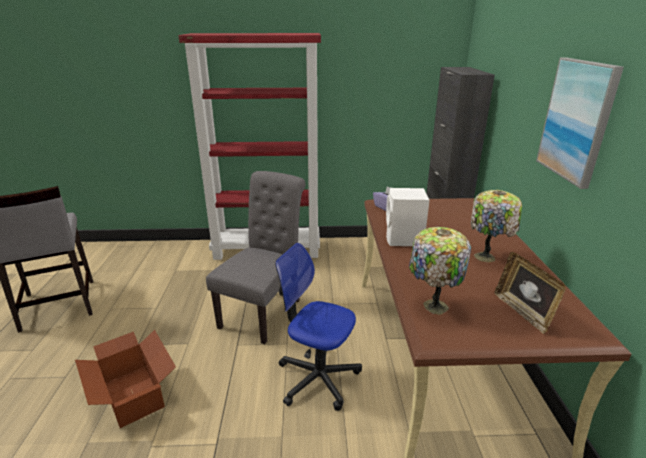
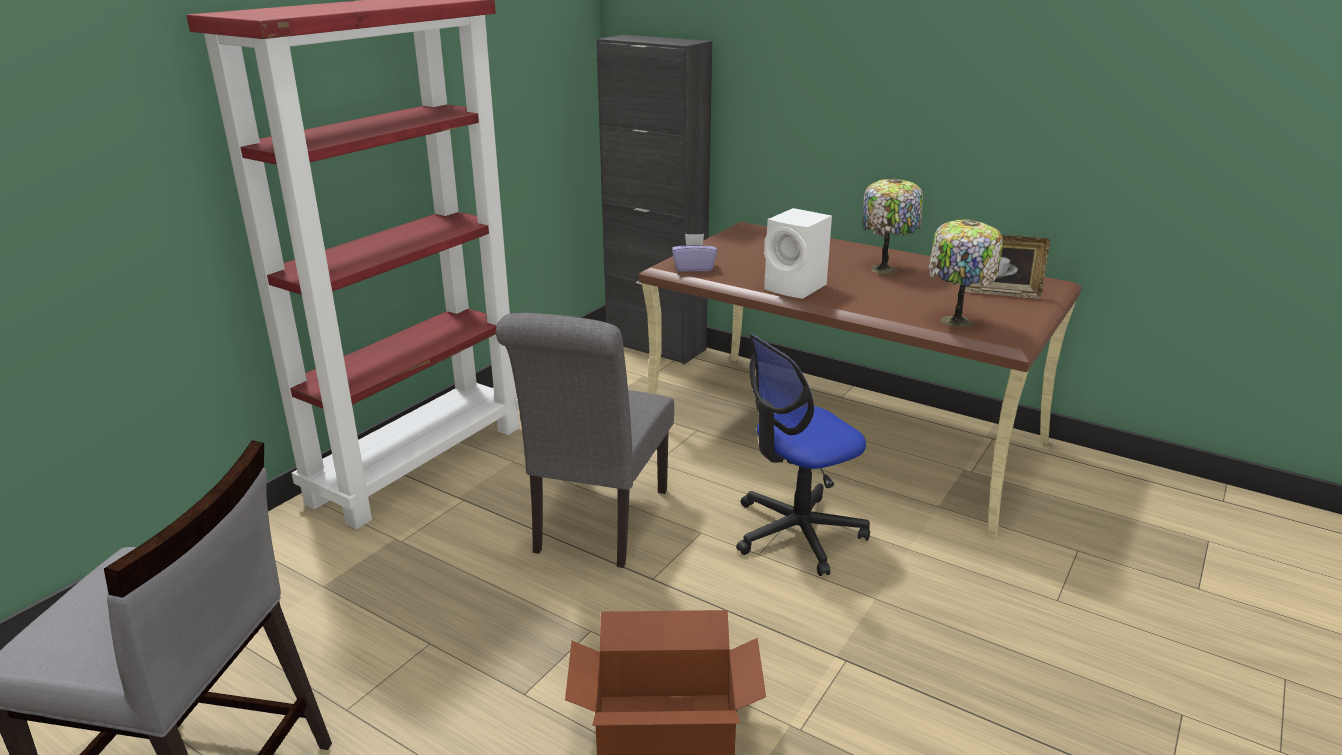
camera: 55 degrees left, 0 degrees up
grey chair [206,171,305,344] -> grey chair turned 135 degrees counterclockwise [496,313,674,568]
picture [536,58,624,189] -> none

